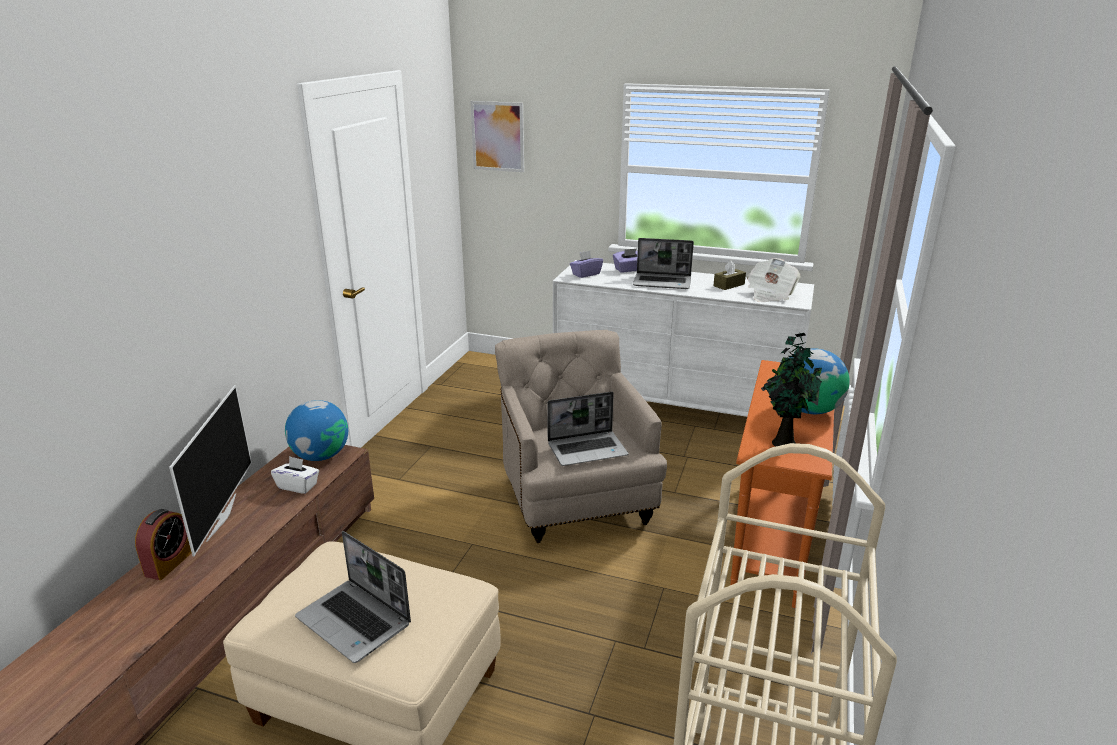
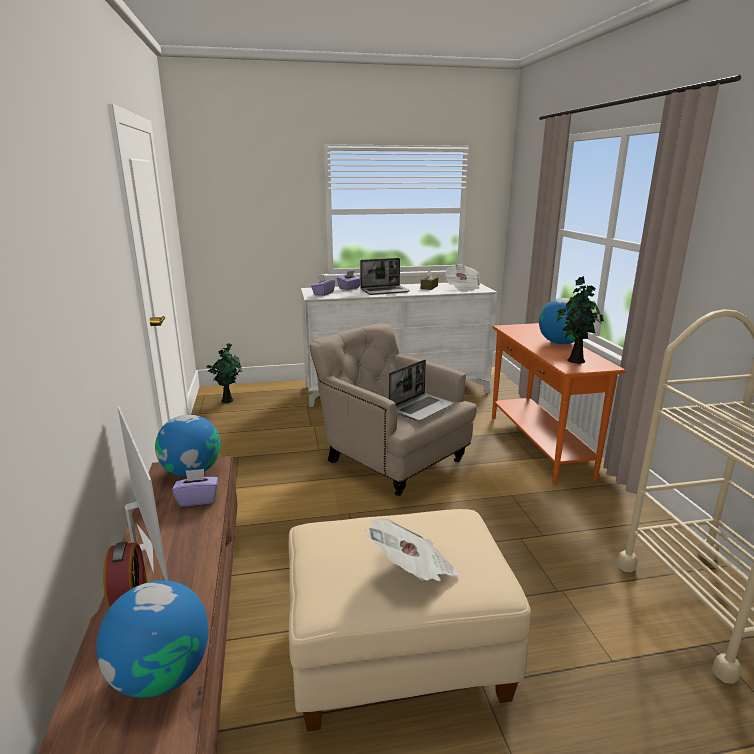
camera: 30 degrees left, 5 degrees down
white tissue box [271,456,319,494] -> purple tissue box [172,469,218,507]
laptop [295,531,411,663] -> newspaper [365,519,459,581]
picture [471,101,524,172] -> none
none -> globe [97,580,208,698]
none -> potted plant [207,343,243,403]

